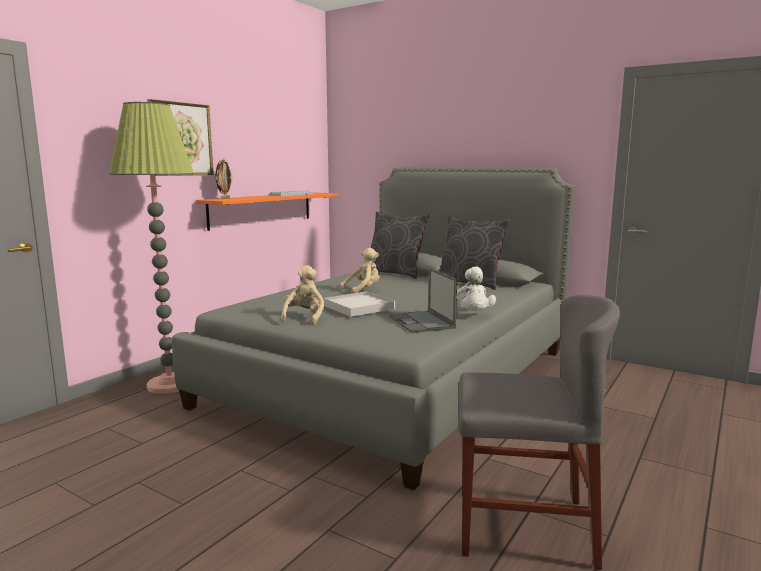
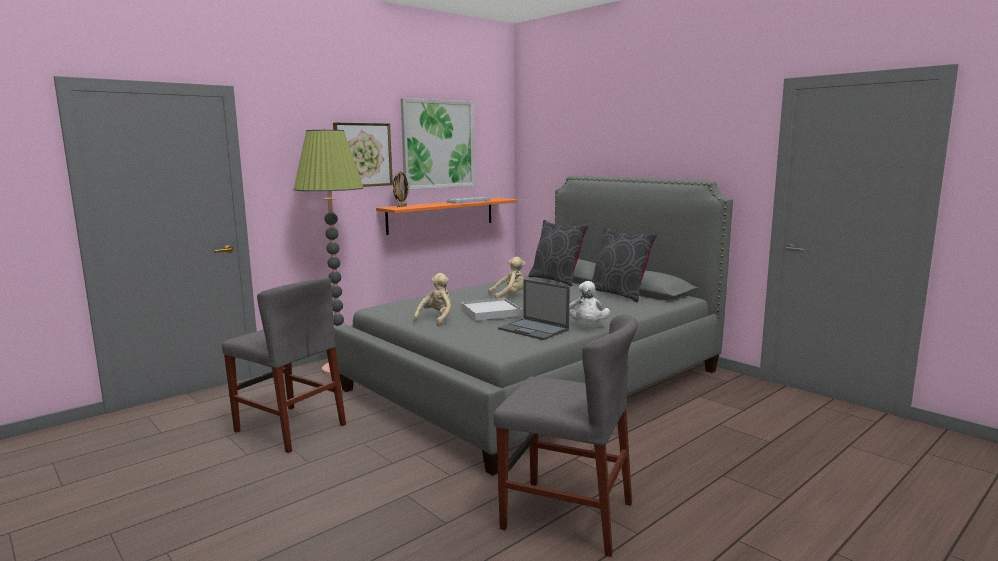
camera: 15 degrees right, 0 degrees up
laptop [389,268,457,333] -> laptop turned 45 degrees counterclockwise [498,279,570,340]
none -> grey chair [222,277,346,453]
none -> picture [401,98,475,190]

